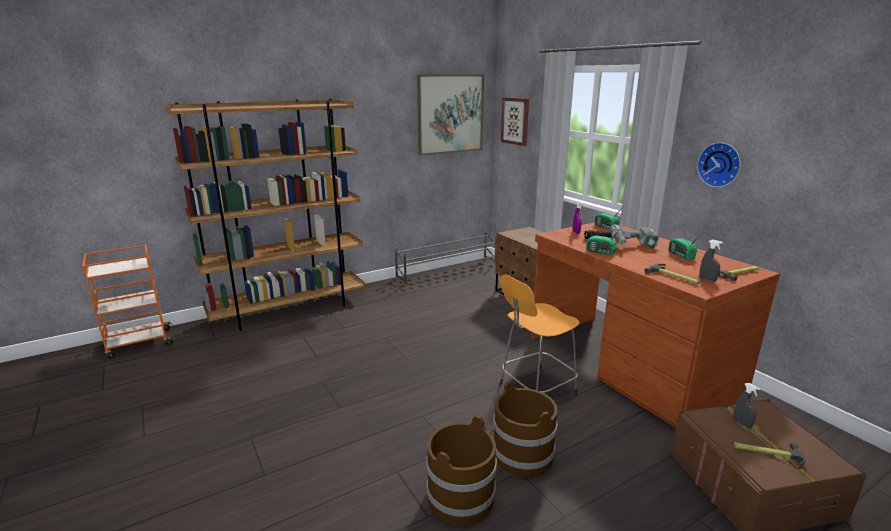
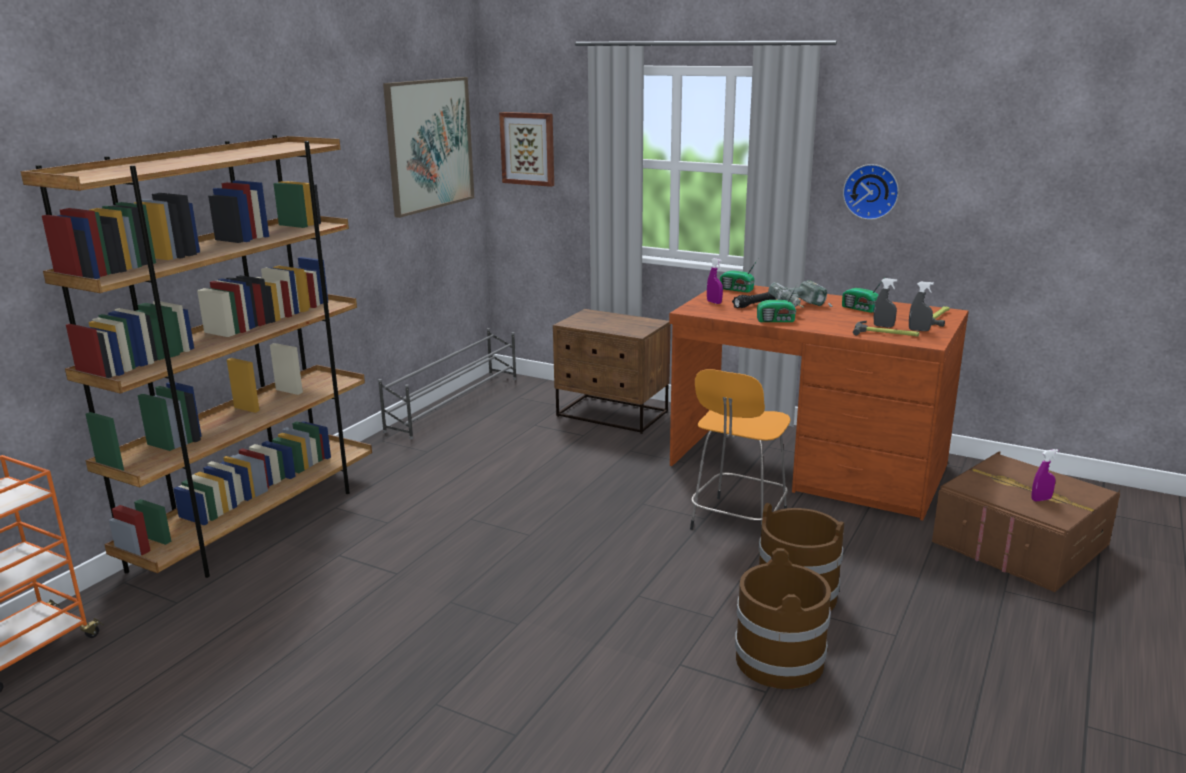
camera: 30 degrees left, 0 degrees up
grey spray bottle [733,383,760,428] -> grey spray bottle moved to [874,278,897,328]
hammer [733,442,806,469] -> purple spray bottle [1031,449,1058,501]

